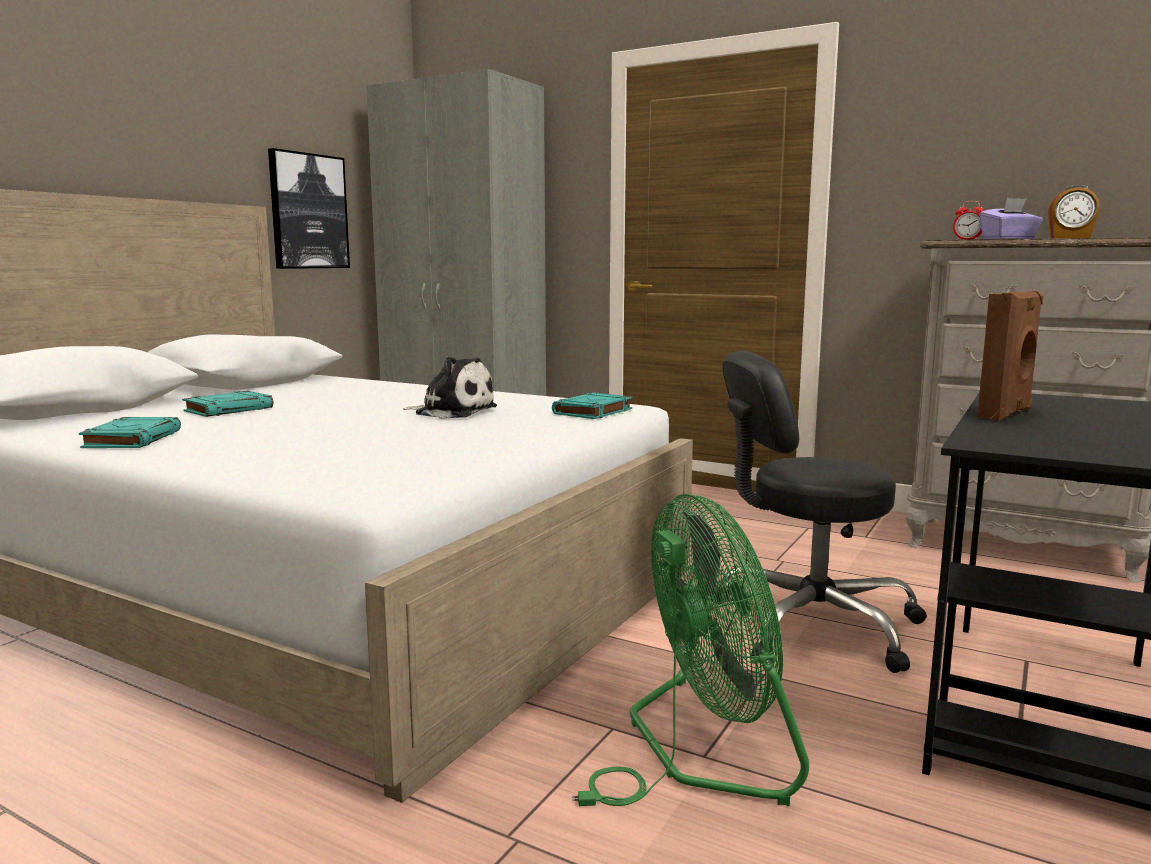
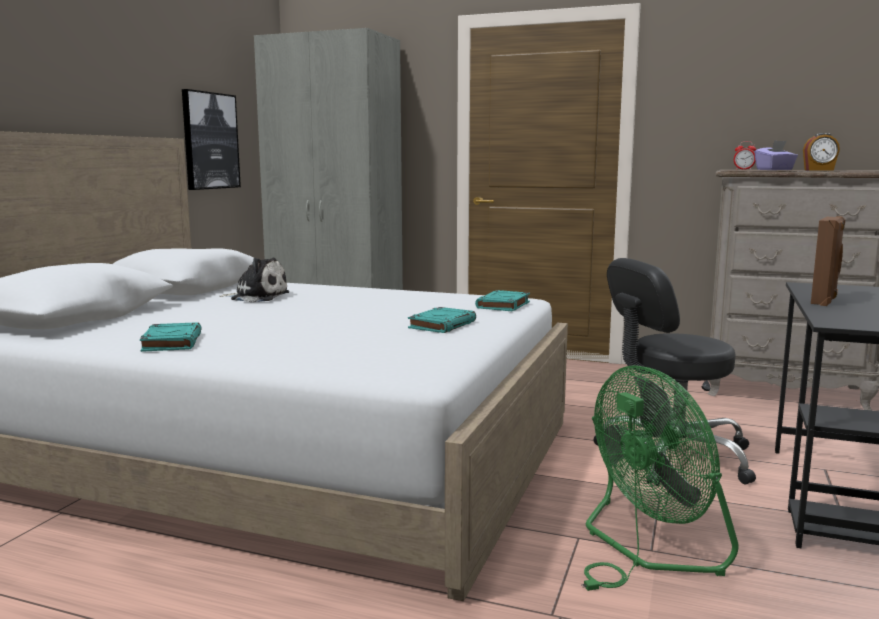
camera: 10 degrees left, 0 degrees up
turquoise book [182,391,273,417] -> turquoise book moved to [408,307,476,333]
plush toy [403,357,497,419] -> plush toy moved to [219,258,289,302]

